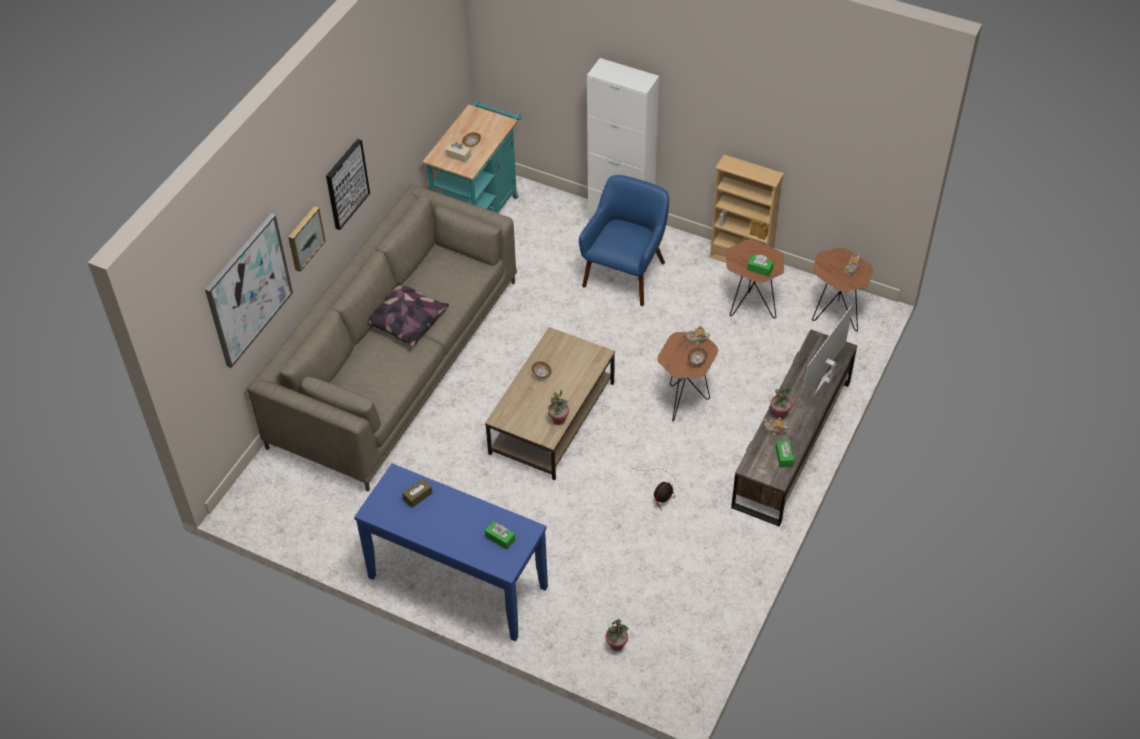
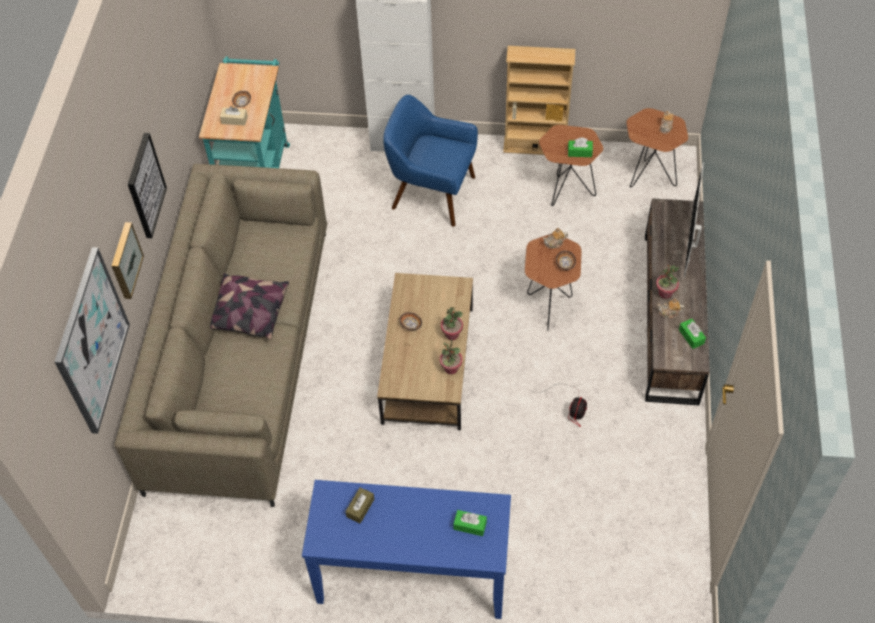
camera: 20 degrees left, 5 degrees up
blue armchair [579,175,669,306] -> blue armchair turned 75 degrees counterclockwise [383,95,478,227]
potted plant [605,619,629,651] -> potted plant moved to [441,307,463,340]

